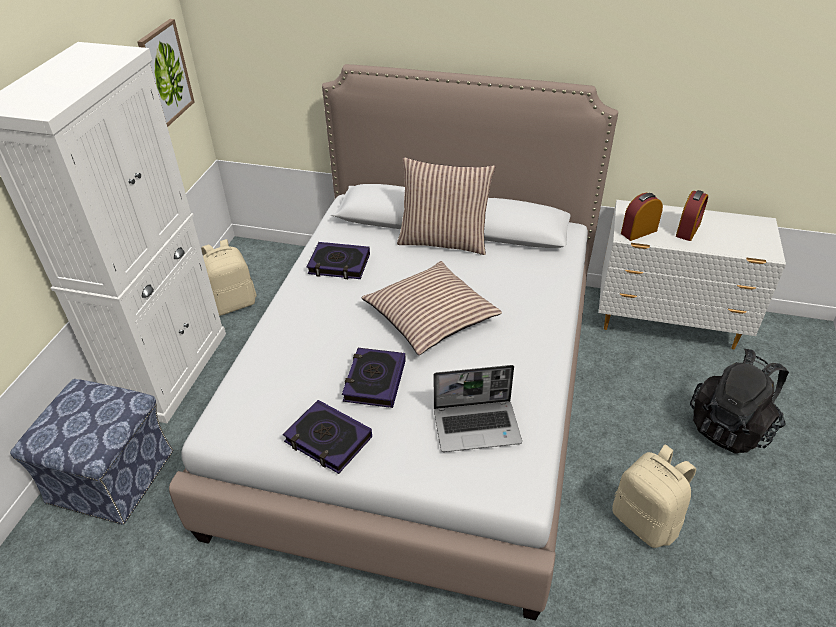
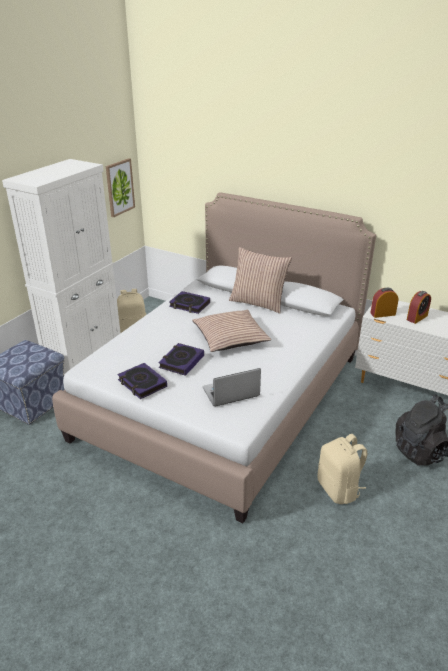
camera: 15 degrees right, 10 degrees down
laptop [434,365,522,452] -> laptop turned 150 degrees clockwise [203,368,261,406]

